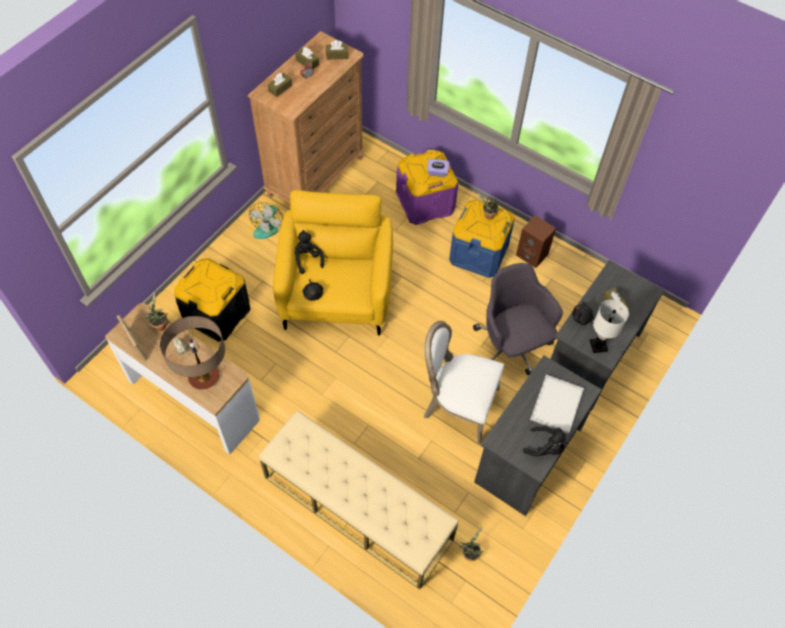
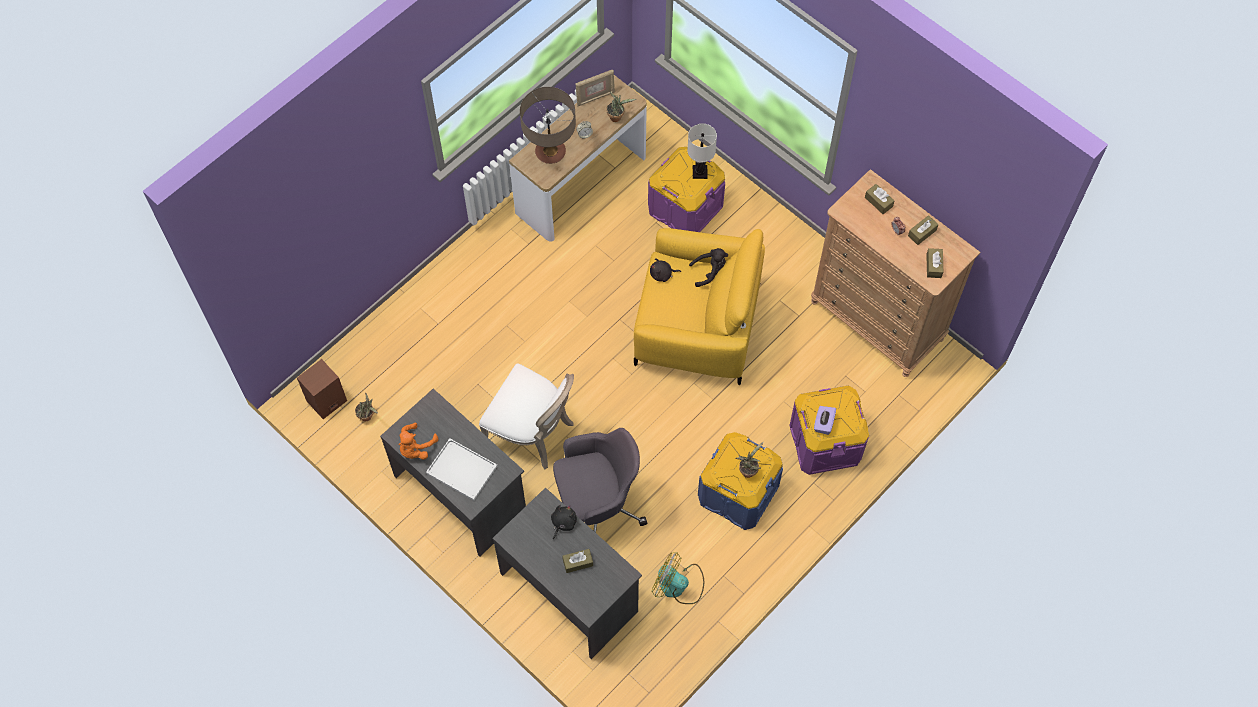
camera: 100 degrees right, 5 degrees up
black storage box [174,258,251,342] -> purple storage box [648,147,725,232]
fan [249,202,283,239] -> fan moved to [651,552,704,604]
beige bench [259,410,459,590] -> none
white chair [424,321,504,444] -> white chair turned 90 degrees clockwise [479,363,574,469]
brown speaker [516,215,556,268] -> brown speaker moved to [297,359,347,419]
black plush toy [523,427,567,456] -> orange plush toy [398,423,438,460]
white table lamp [590,299,629,353] -> white table lamp moved to [687,123,717,179]

